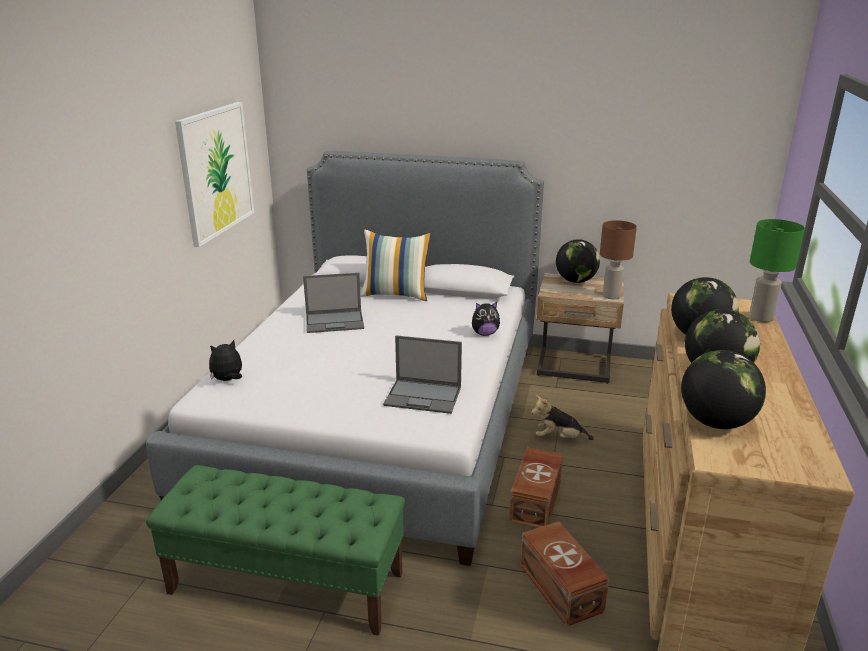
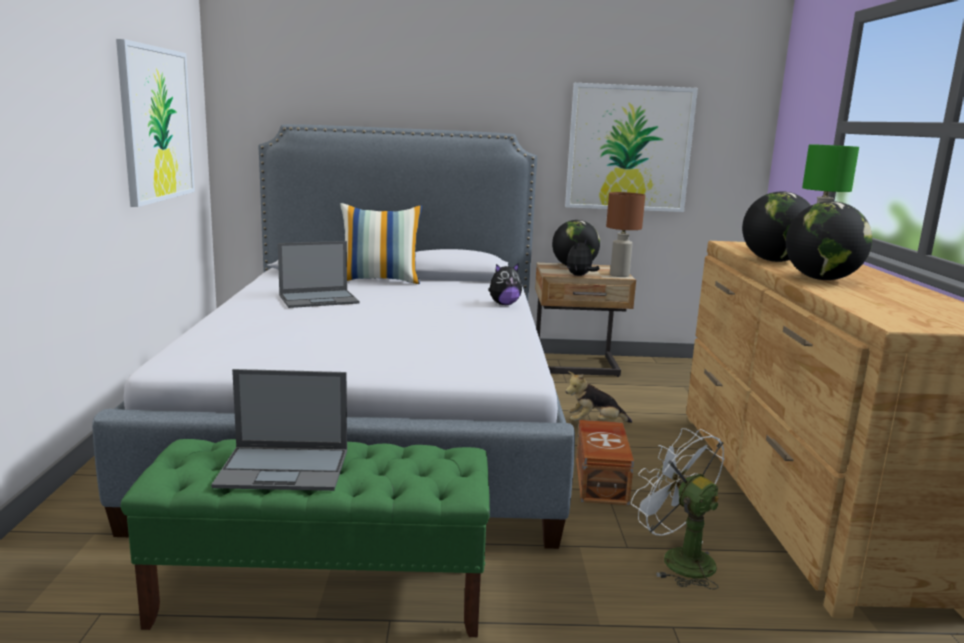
camera: 15 degrees left, 10 degrees down
plush toy [209,340,242,381] -> plush toy moved to [567,239,599,276]
laptop [383,335,462,414] -> laptop moved to [211,369,347,491]
brown storage box [520,521,609,627] -> white fan [631,428,724,590]
globe [681,350,766,429] -> none
none -> picture [565,83,698,212]

